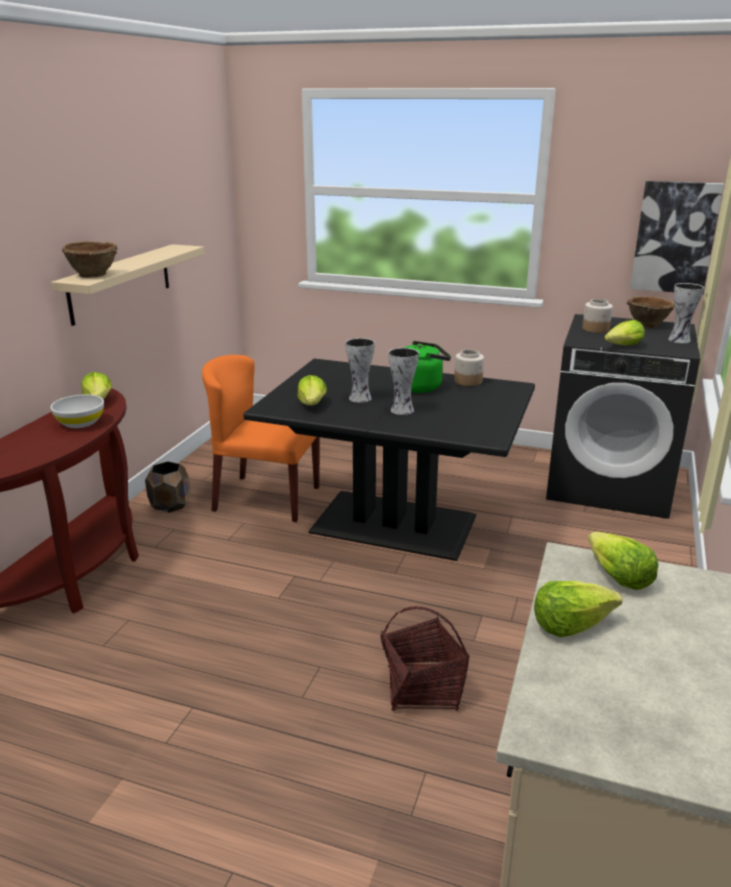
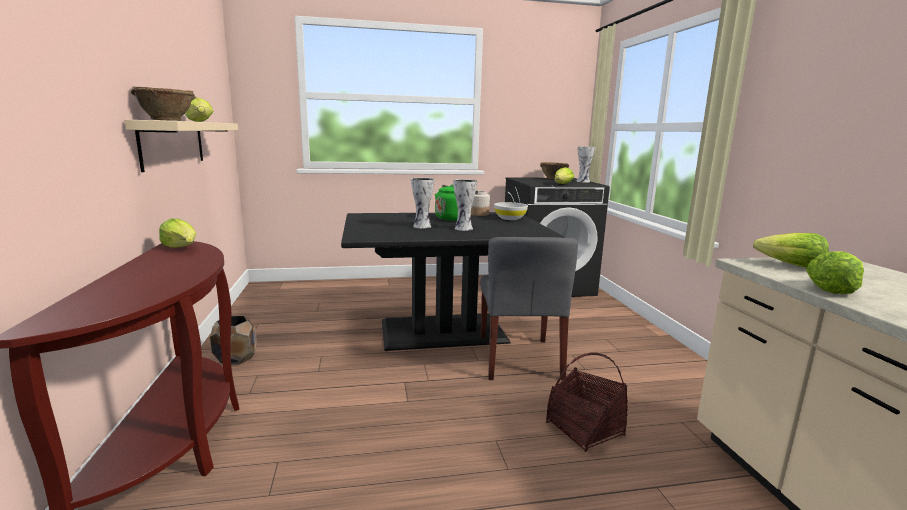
camera: 30 degrees left, 10 degrees down
white bowl [50,395,104,428] -> white bowl moved to [494,202,528,220]
orange chair [202,355,320,522] -> none
lettuce [297,375,327,405] -> lettuce moved to [185,98,214,122]
jar [582,299,613,333] -> none
picture [630,181,724,294] -> none
none -> grey chair [480,237,578,380]

